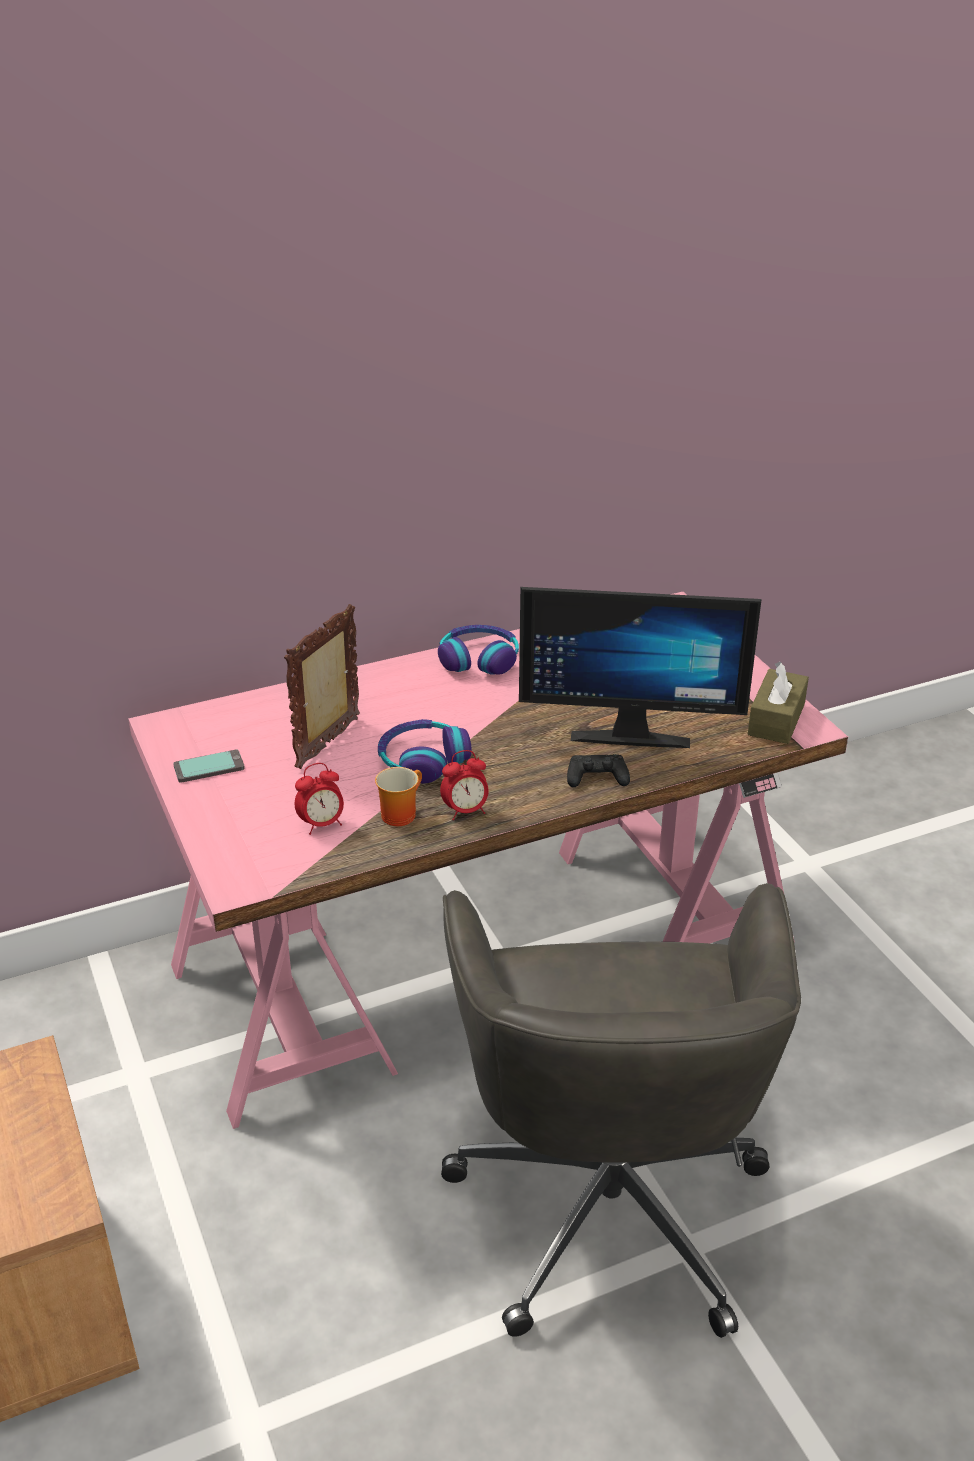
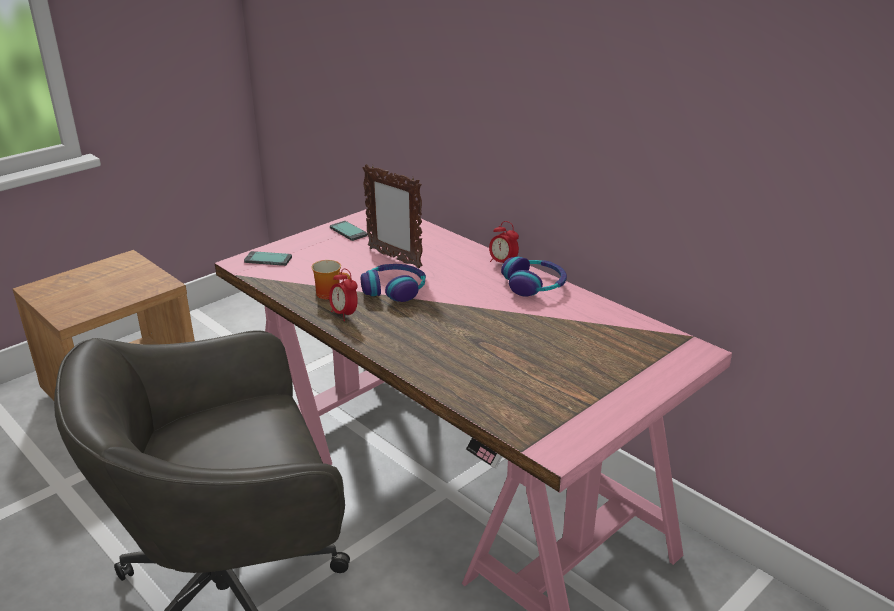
camera: 70 degrees right, 5 degrees down
picture frame [284,604,360,769] -> picture frame turned 150 degrees counterclockwise [362,164,423,268]
alarm clock [295,763,344,835] -> alarm clock moved to [489,221,519,263]
monitor [519,587,762,748] -> none
black game controller [567,754,630,787] -> none
brown tissue box [748,662,809,744] -> none
none -> phone [244,251,292,266]

